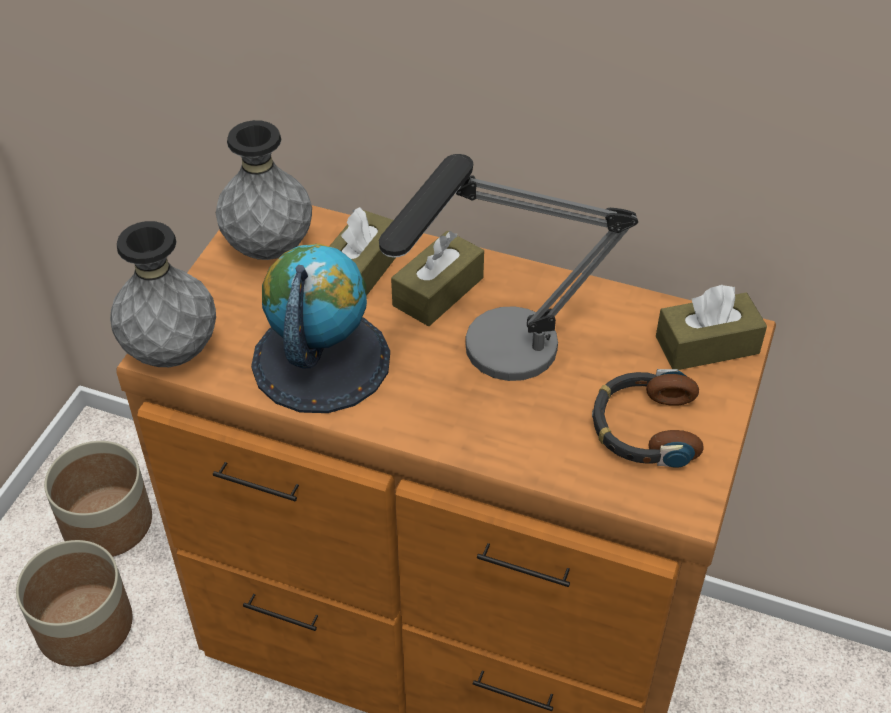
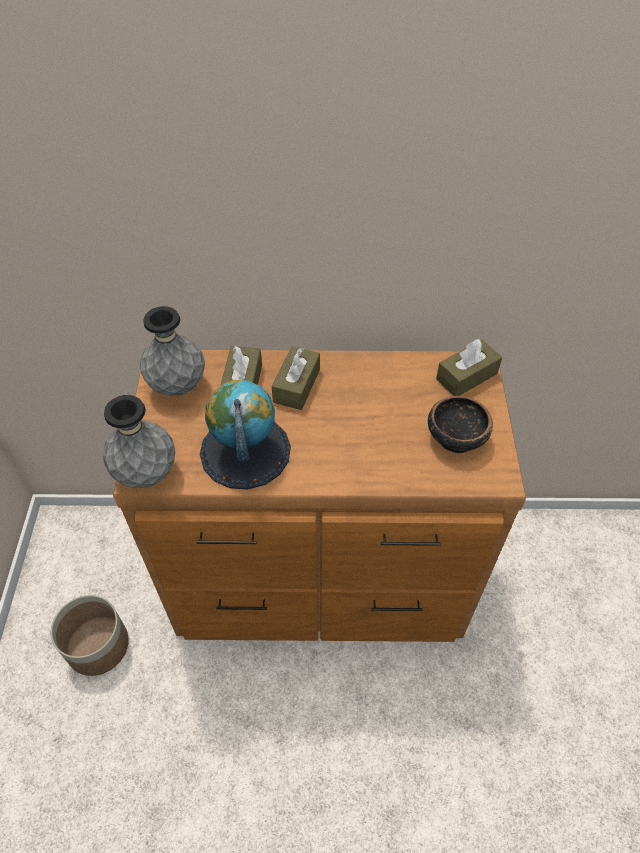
camera: 20 degrees left, 5 degrees up
planter [44,441,152,557] -> none
table lamp [379,154,638,381] -> none
headphones [592,369,704,468] -> bowl [428,396,493,453]

